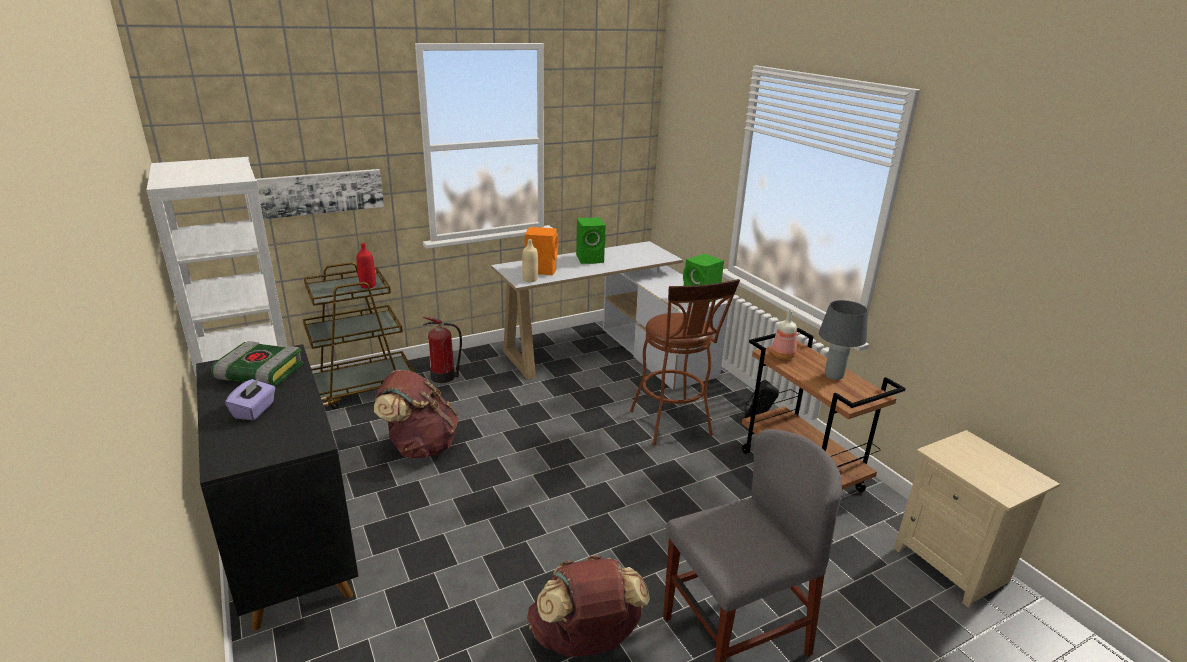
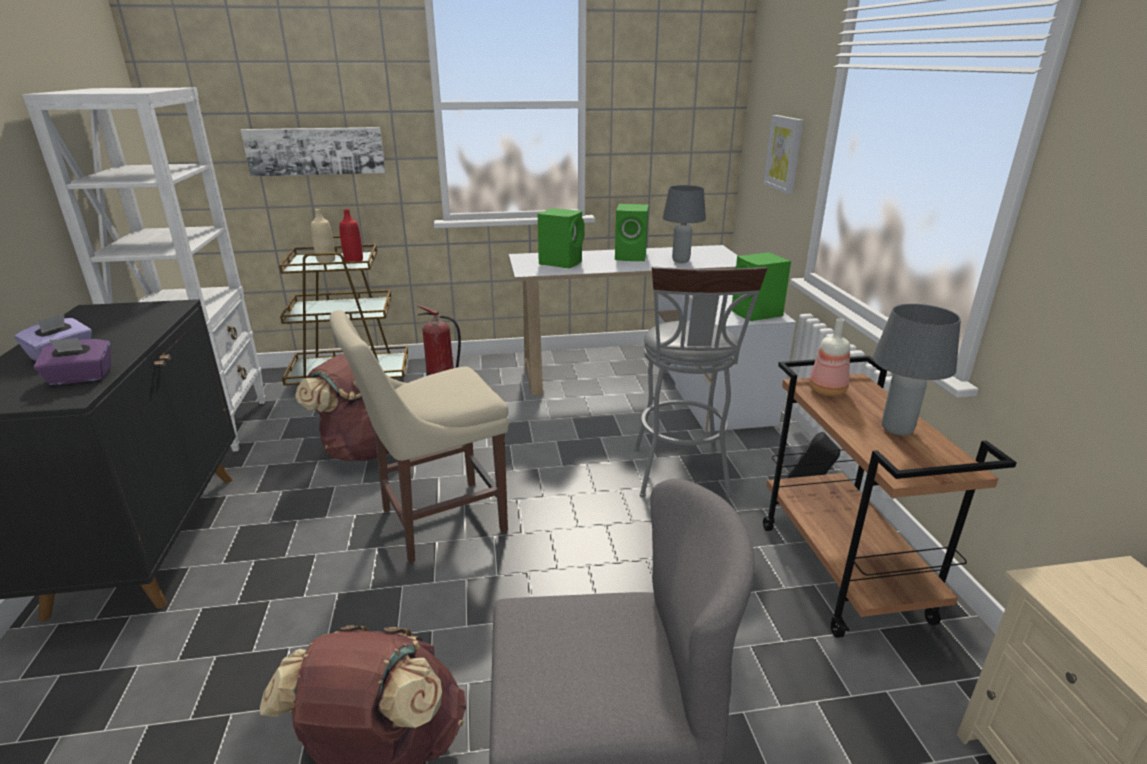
camera: 20 degrees right, 0 degrees up
book [211,341,304,386] -> none
beige bottle [522,239,538,282] -> beige bottle moved to [311,209,335,263]
orange speaker [525,227,558,275] -> green speaker [538,208,585,268]
brown stool [630,279,740,446] -> grey stool [634,266,767,498]
none -> purple tissue box [34,338,111,385]
none -> beige chair [329,310,509,563]
none -> grey table lamp [663,185,706,263]
none -> picture [763,115,803,194]

